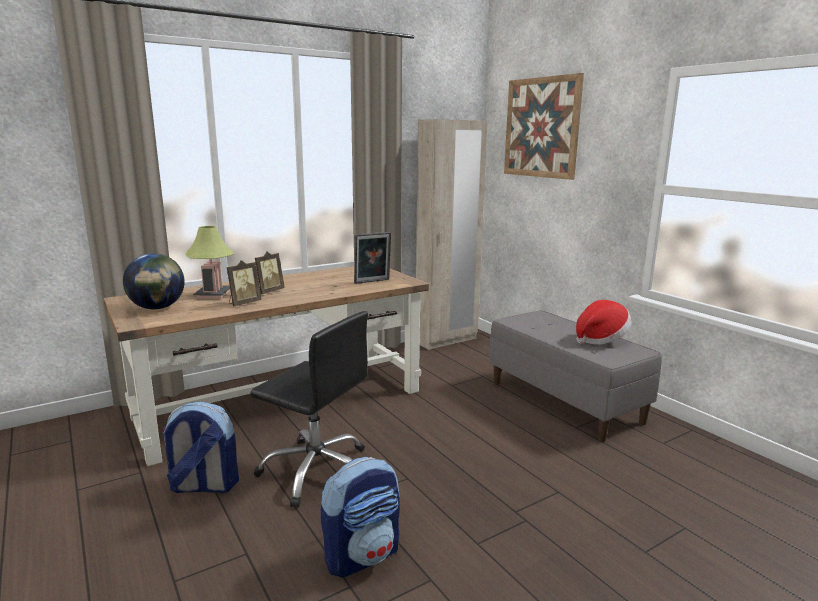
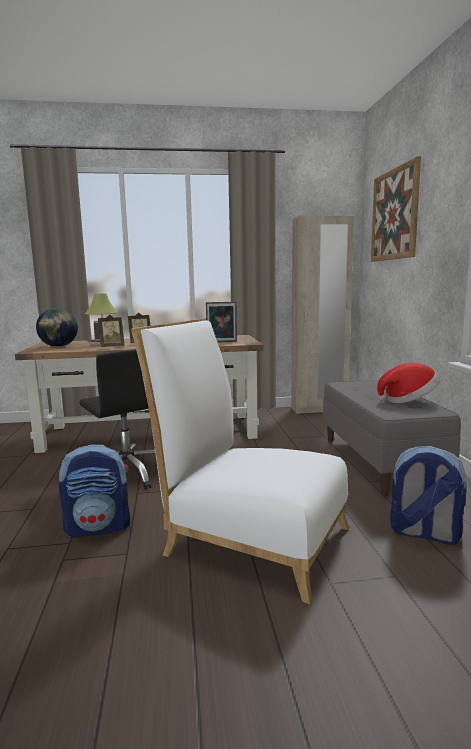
camera: 25 degrees right, 5 degrees down
backpack [162,401,239,493] -> backpack moved to [390,446,467,545]
none -> white chair [131,318,349,604]

